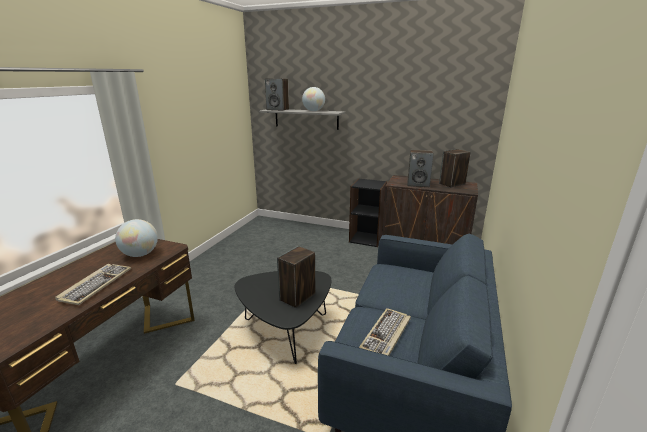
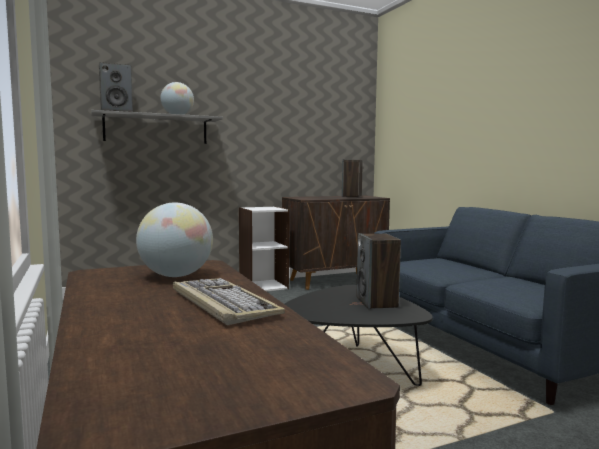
camera: 45 degrees left, 15 degrees down
black bookcase [349,178,387,247] -> white bookcase [239,206,289,291]
keyboard [359,308,411,356] -> none
speaker [407,150,434,187] -> none

